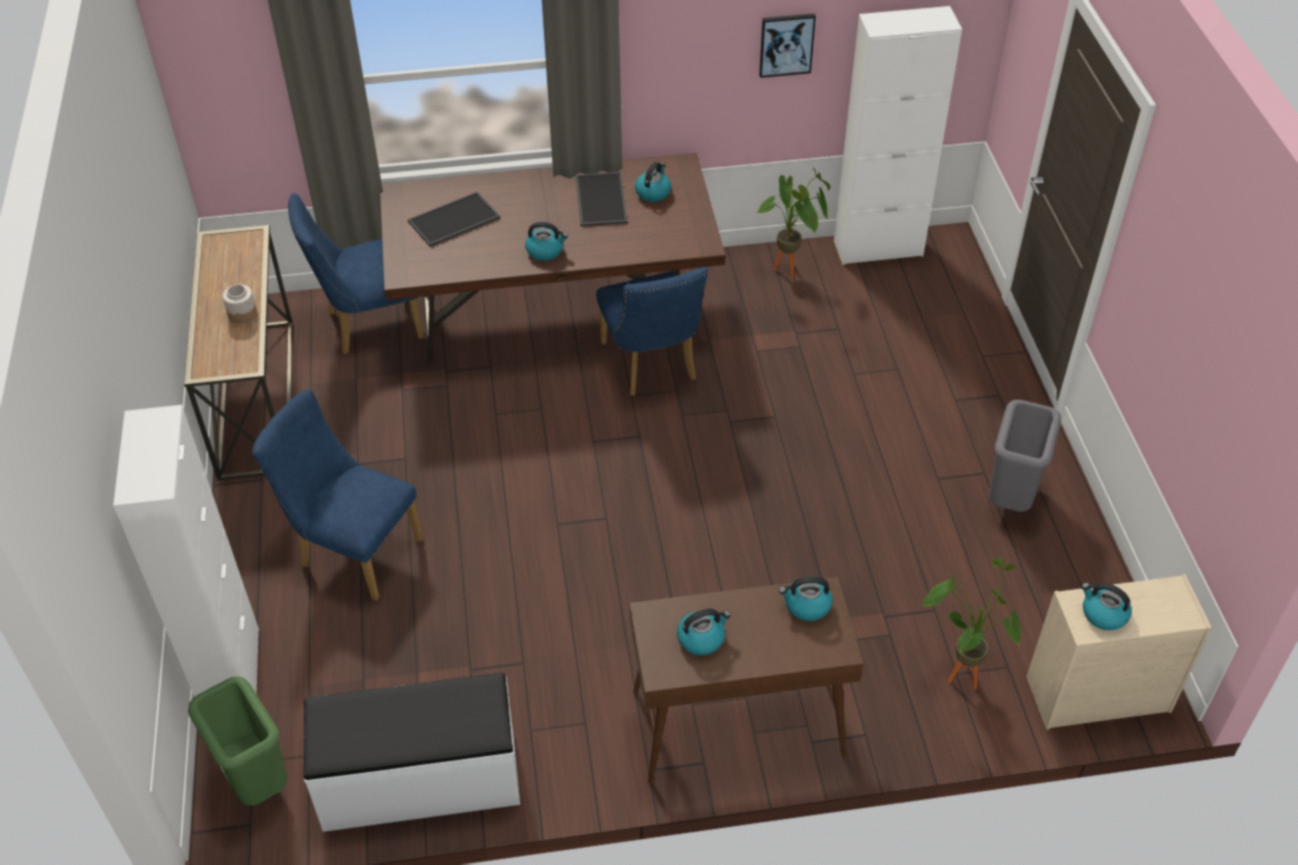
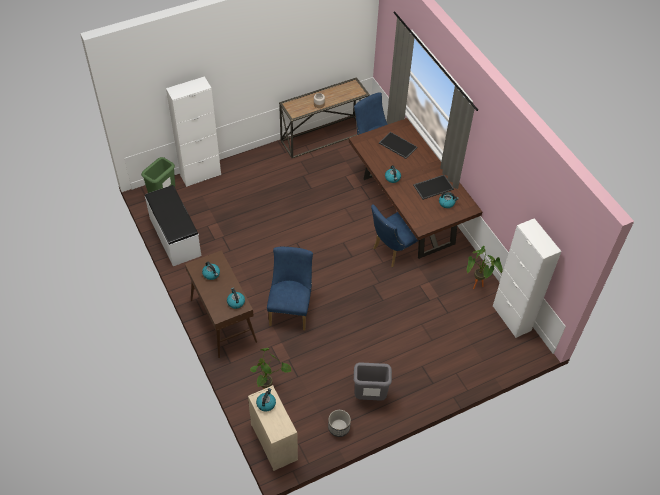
camera: 70 degrees right, 5 degrees up
blue chair [252,389,423,601] -> blue chair moved to [267,247,313,330]
picture [759,13,816,78] -> none
none -> planter [328,410,351,437]

